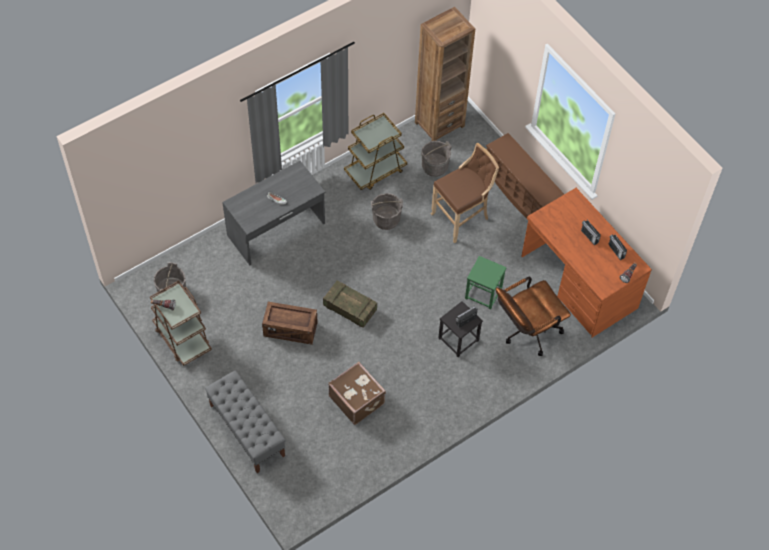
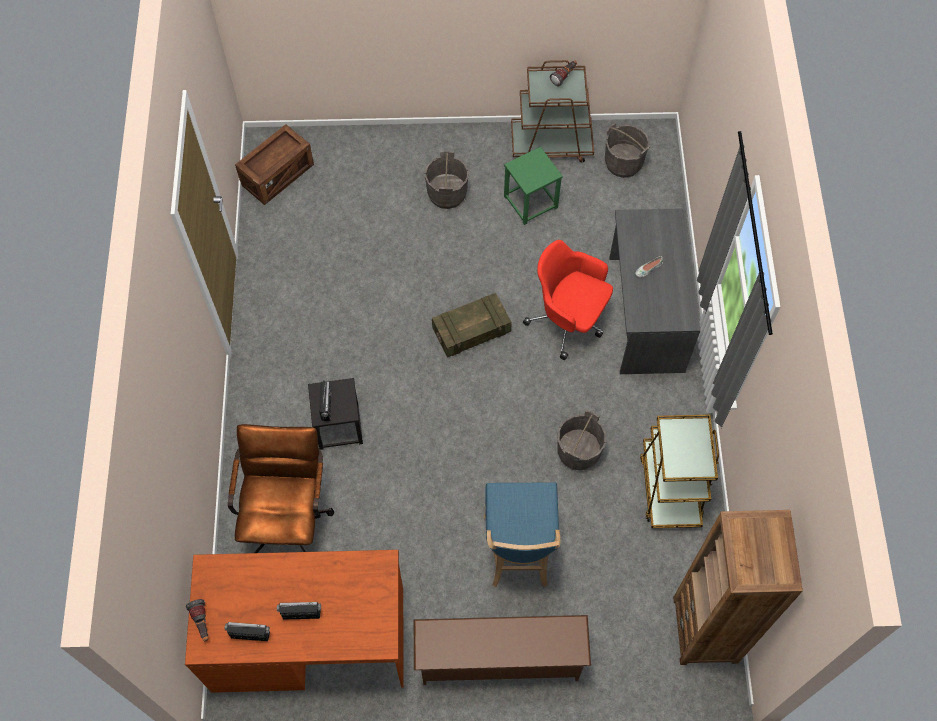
camera: 125 degrees right, 5 degrees up
grey bench [205,370,286,473] -> none
crate [262,302,318,345] -> crate moved to [235,124,314,205]
brown suitcase [328,362,386,425] -> none
grey bucket [421,141,452,177] -> grey bucket moved to [425,151,469,209]
brown stool [431,143,499,243] -> blue stool [484,482,560,587]
green stool [465,256,507,310] -> green stool moved to [504,147,563,225]
none -> red office chair [523,240,613,360]

